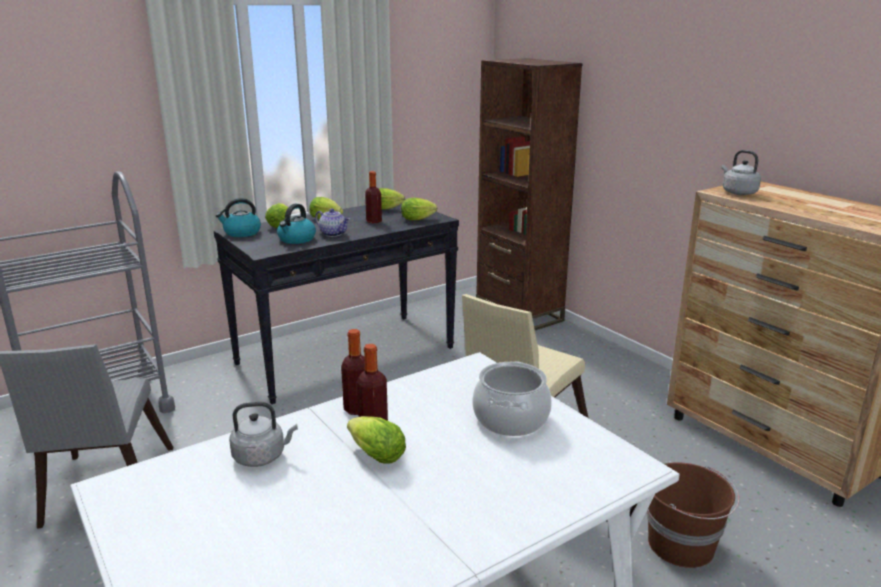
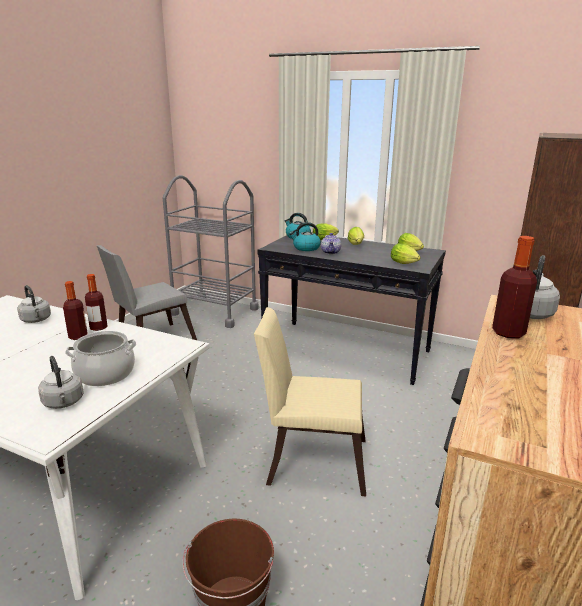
camera: 60 degrees right, 0 degrees up
lettuce [347,416,406,464] -> none
bottle [365,171,382,223] -> bottle moved to [492,236,537,339]
none -> grey kettle [38,356,84,409]

